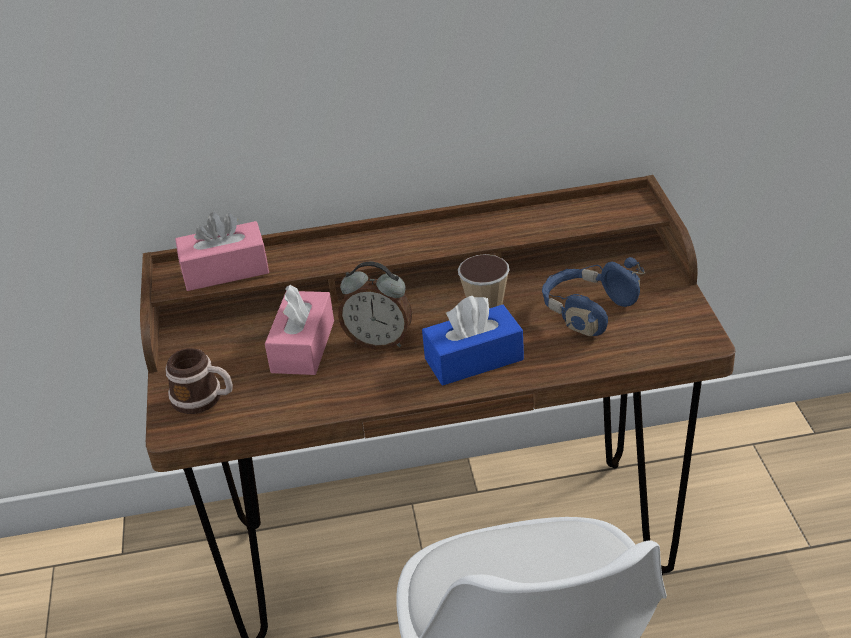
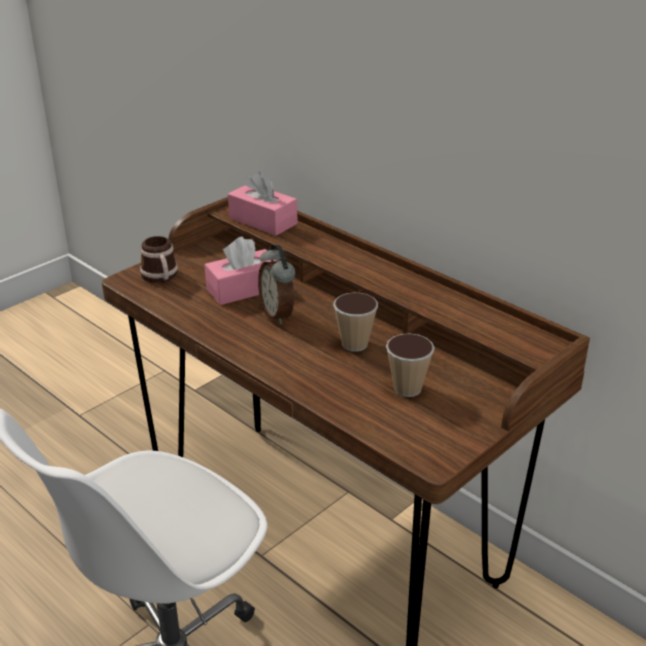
camera: 50 degrees right, 5 degrees down
blue tissue box [422,296,524,386] -> none
blue headphones [542,257,645,336] -> cup [386,333,435,397]

